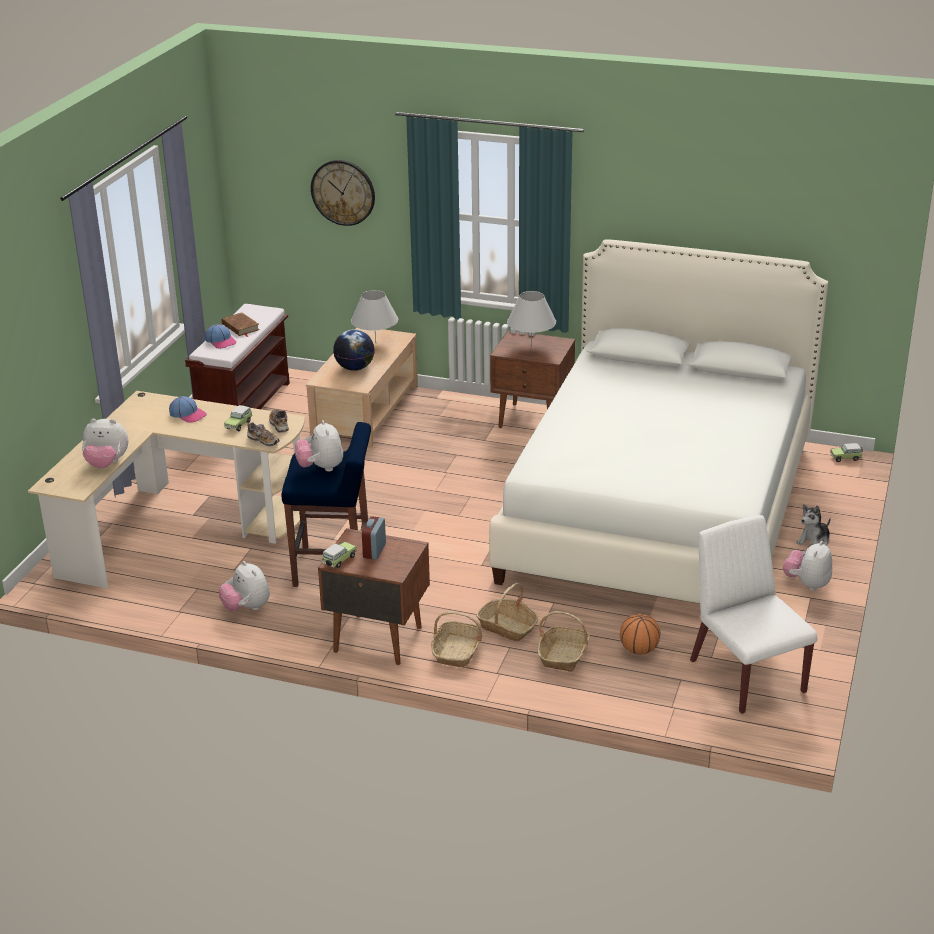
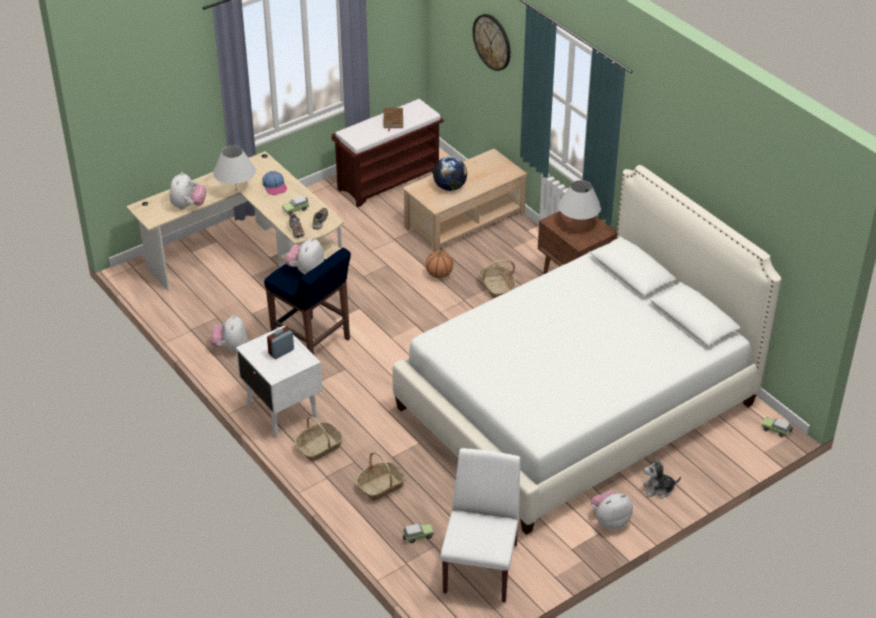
camera: 35 degrees right, 10 degrees up
plush toy [82,419,128,469] -> plush toy turned 120 degrees counterclockwise [170,172,206,210]
cap [205,324,237,349] -> none
brown nightstand [318,528,430,665] -> white nightstand [236,326,323,438]
toy car [321,542,357,568] -> toy car moved to [403,523,434,543]
white table lamp [351,290,398,344] -> white table lamp moved to [213,146,256,191]
basket [476,583,538,642] -> basket moved to [479,260,516,298]
basketball [620,614,660,655] -> basketball moved to [426,251,453,278]

